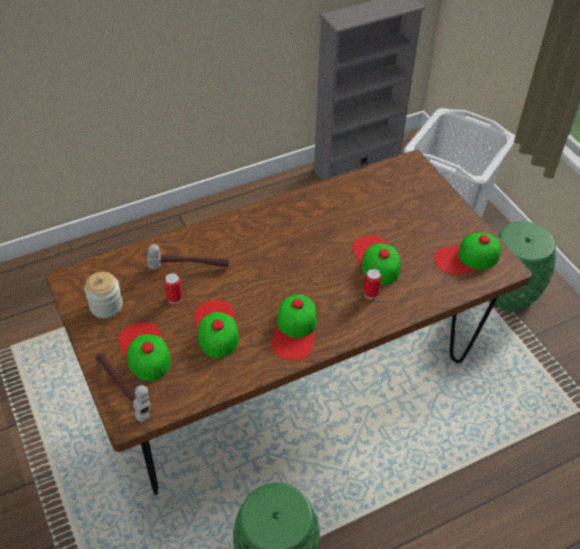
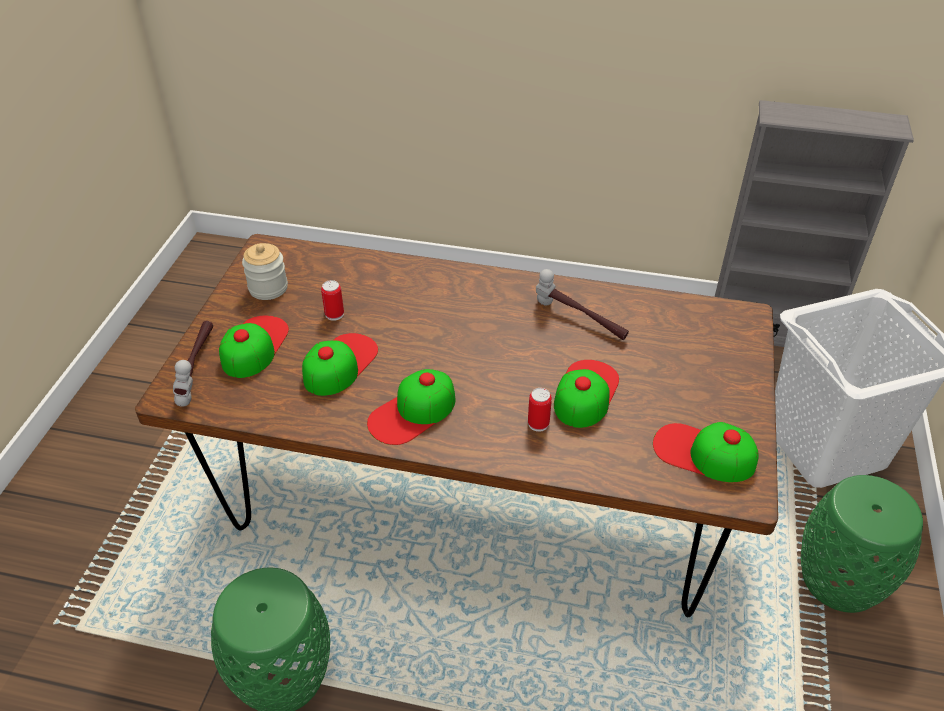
camera: 40 degrees right, 5 degrees down
hammer [147,244,229,270] -> hammer moved to [536,269,629,340]

